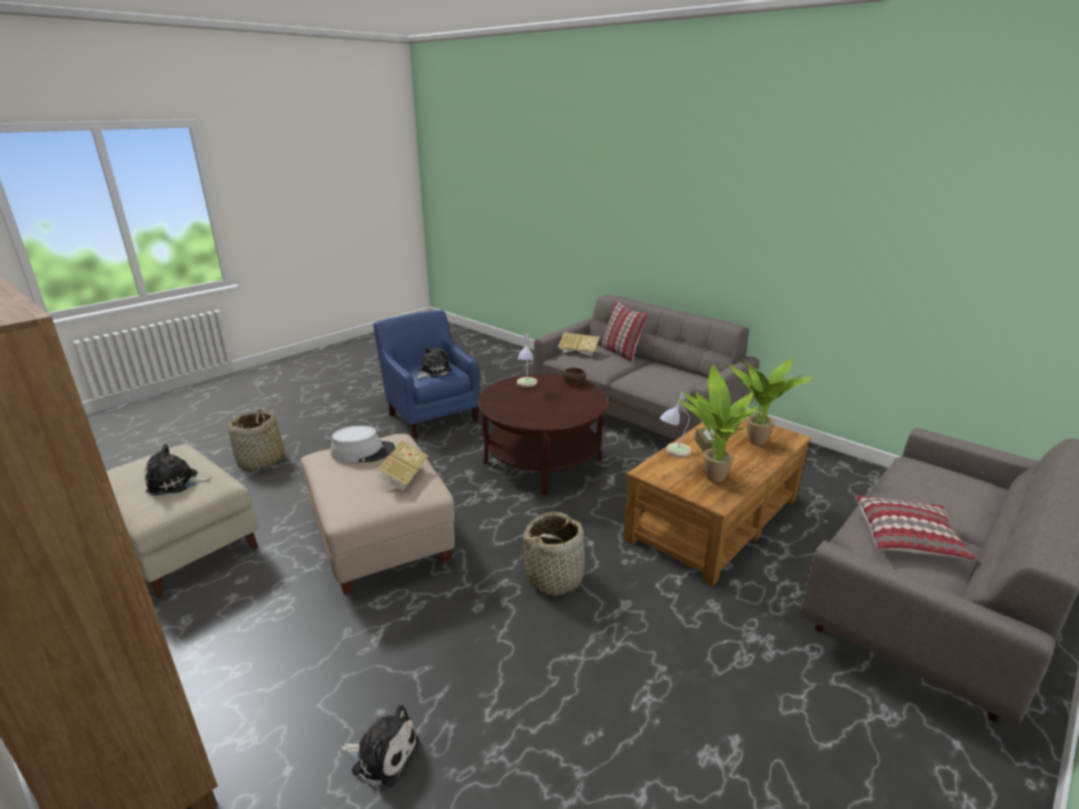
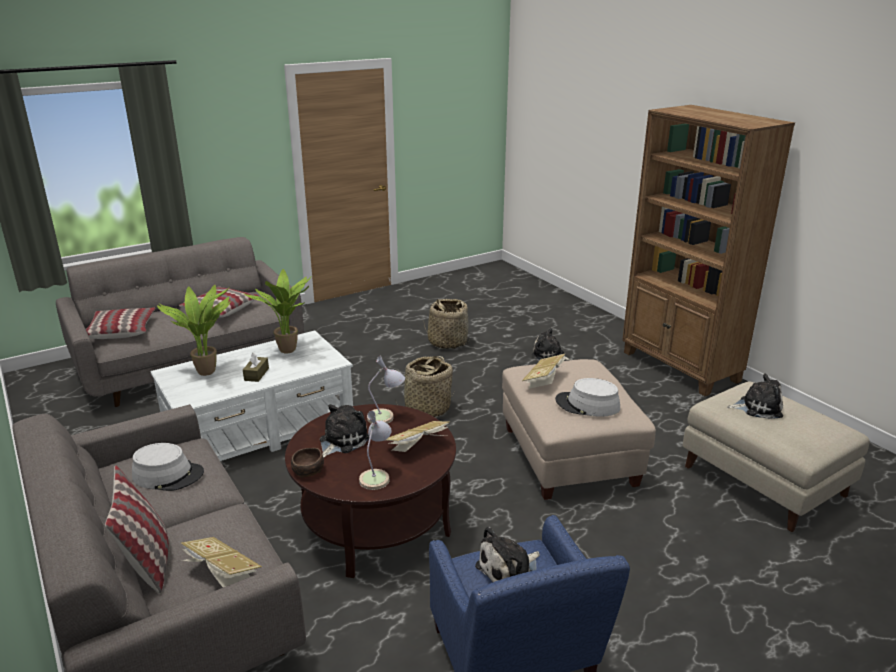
camera: 165 degrees left, 0 degrees up
basket [228,409,287,471] -> basket moved to [424,299,470,349]
brown coffee table [623,418,811,586] -> white coffee table [150,331,353,461]
table lamp [660,392,691,458] -> table lamp moved to [367,355,405,424]
none -> pillow [86,308,155,339]
none -> grey hat [132,443,204,491]
none -> plush toy [320,404,369,458]
none -> book [386,421,449,452]

